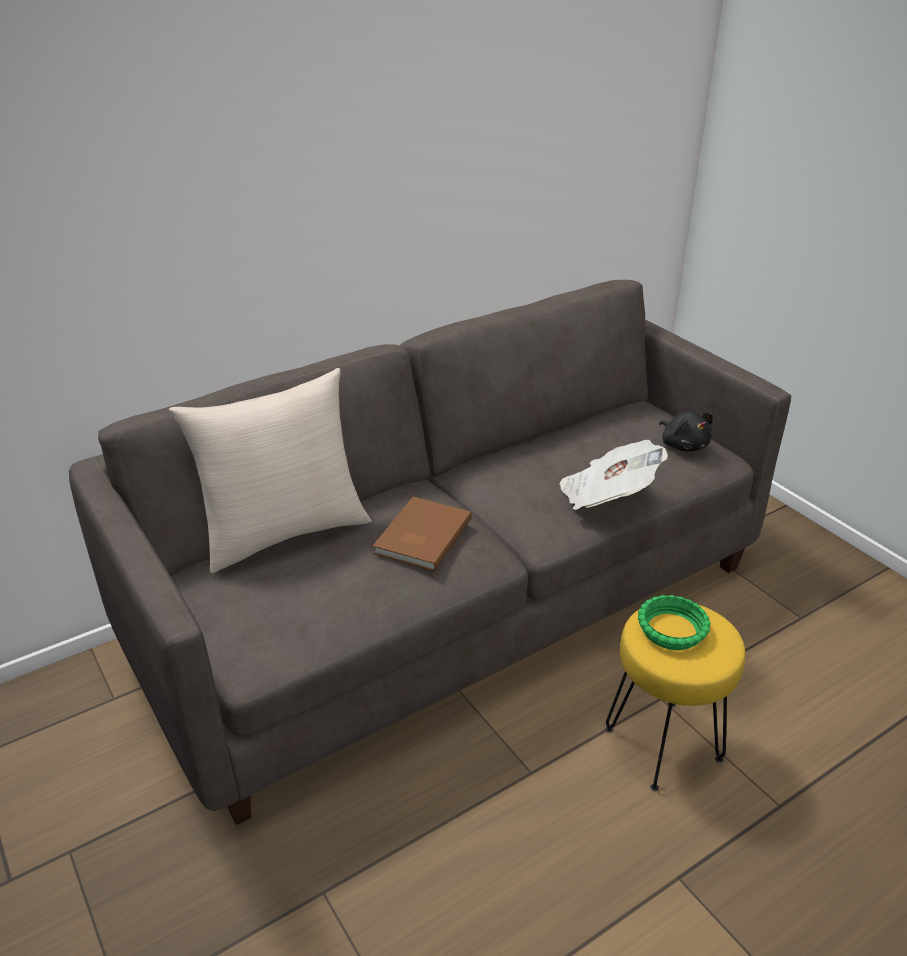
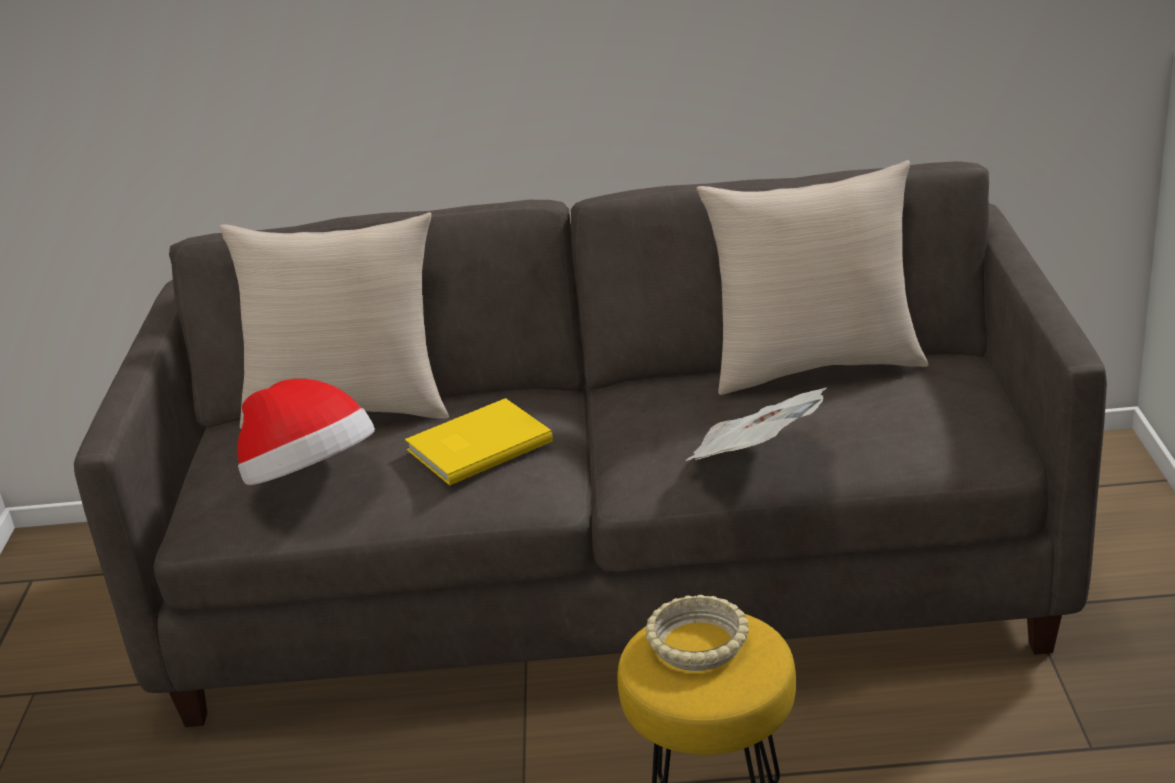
camera: 35 degrees right, 5 degrees down
brown book [373,497,472,571] -> yellow book [405,398,553,485]
green bowl [638,595,711,650] -> beige bowl [645,595,749,671]
black plush toy [659,411,713,451] -> none
none -> hat [237,379,375,485]
none -> beige pillow [696,160,929,395]

